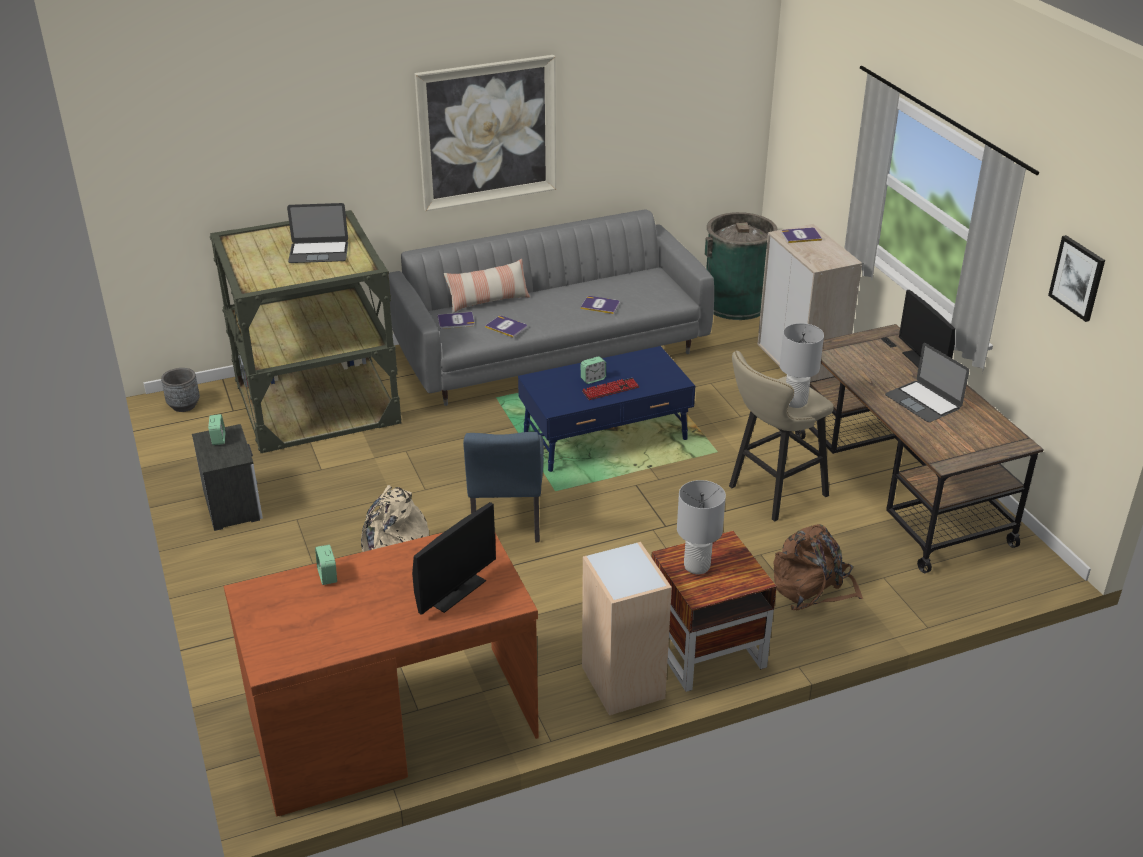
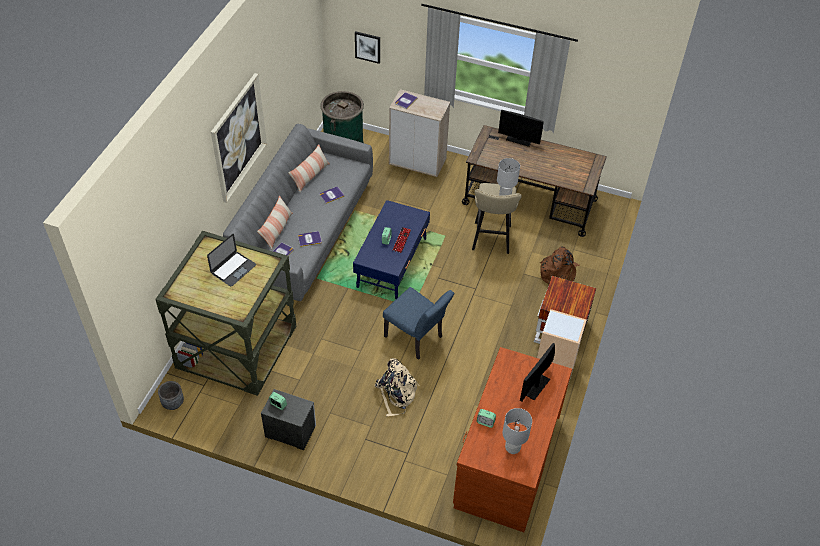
camera: 50 degrees left, 15 degrees up
monitor [412,502,496,615] -> monitor turned 135 degrees counterclockwise [520,343,555,402]
grey table lamp [677,480,726,574] -> grey table lamp moved to [502,408,532,454]
laptop [885,343,969,422] -> none
picture [1048,235,1105,322] -> picture moved to [355,31,380,64]
none -> pillow [288,144,330,192]

